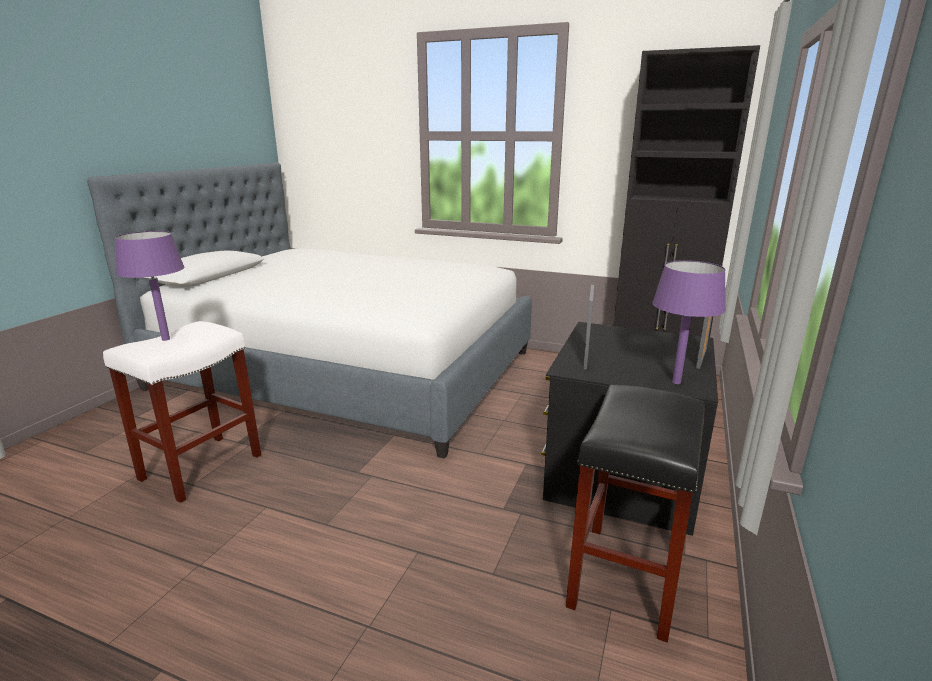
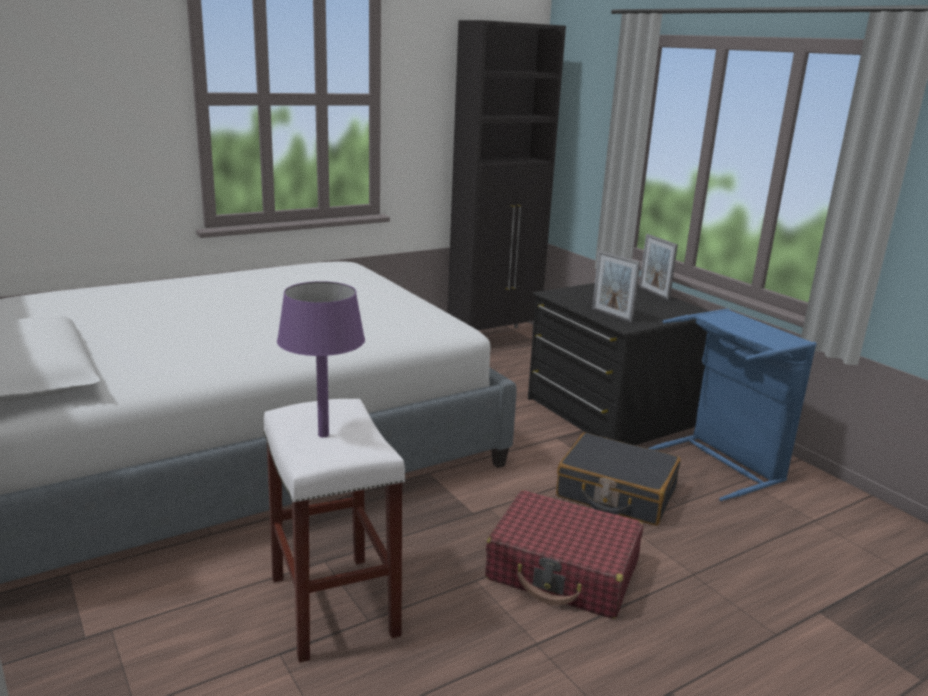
camera: 55 degrees left, 0 degrees up
black stool [566,385,705,642] -> blue laundry basket [648,308,817,501]
purple table lamp [652,260,726,384] -> none
none -> red suitcase [485,490,643,619]
none -> black suitcase [556,432,681,526]

